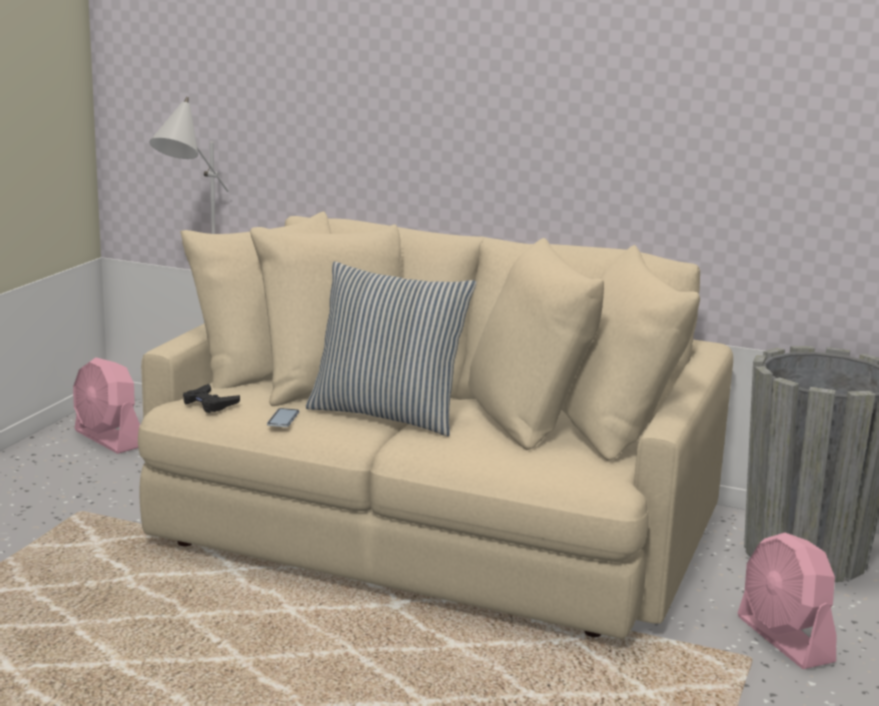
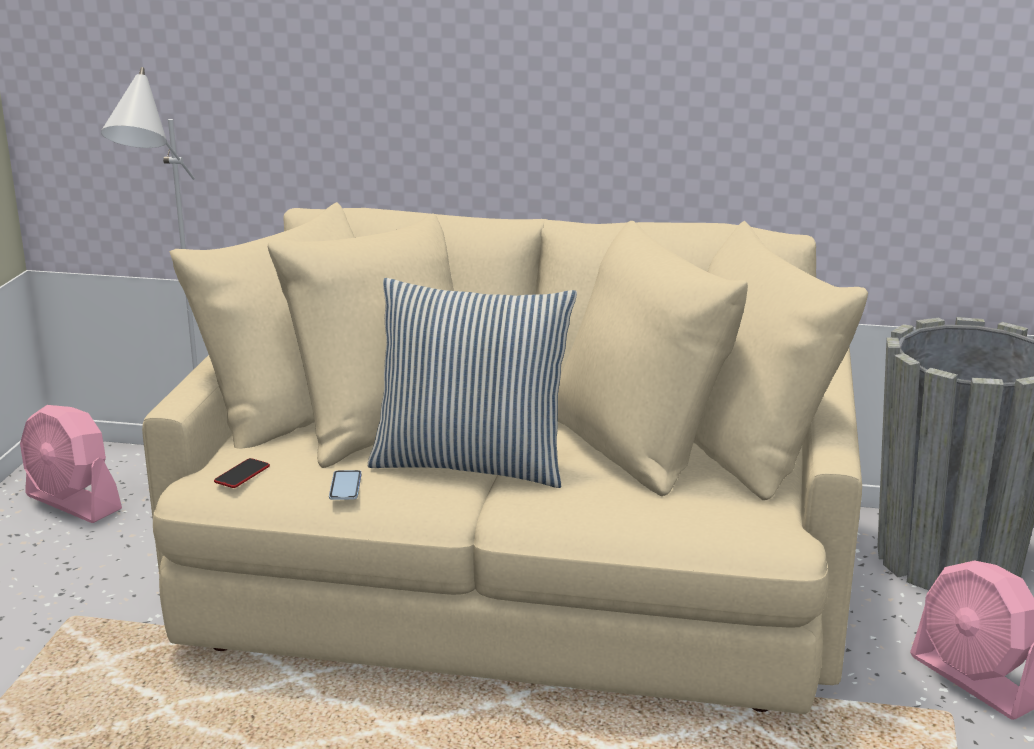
camera: 10 degrees left, 5 degrees up
black game controller [183,384,240,413] -> phone [214,458,270,488]

